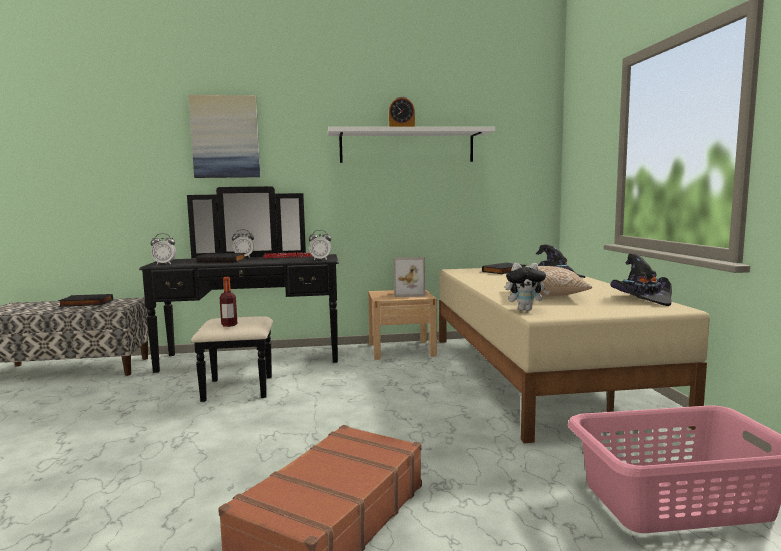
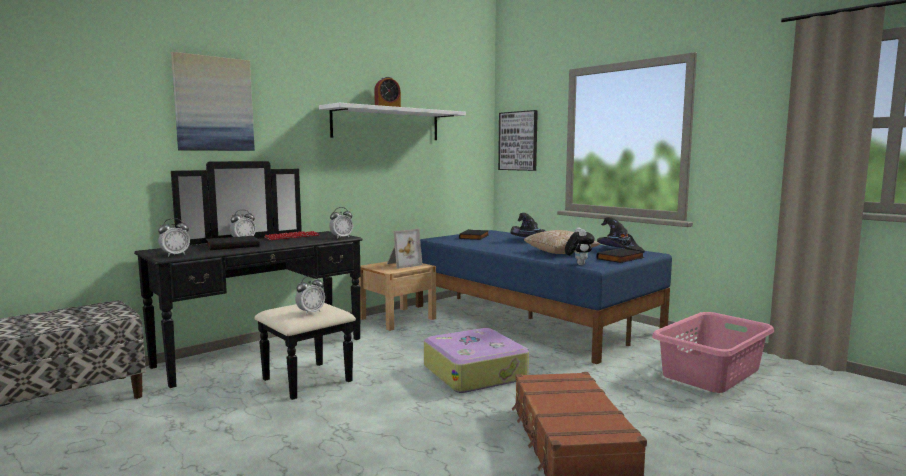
camera: 35 degrees left, 0 degrees up
black book [58,294,113,307] -> black book moved to [596,248,644,263]
bottle [220,277,237,327] -> alarm clock [295,276,325,315]
beige bed [439,266,710,443] -> blue bed [416,230,672,364]
plush toy [505,263,550,311] -> plush toy turned 60 degrees counterclockwise [565,227,595,265]
none -> suitcase [424,328,529,393]
none -> picture [498,110,538,171]

